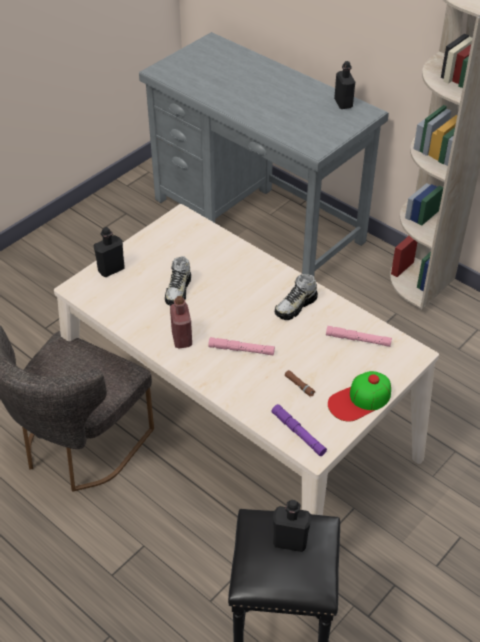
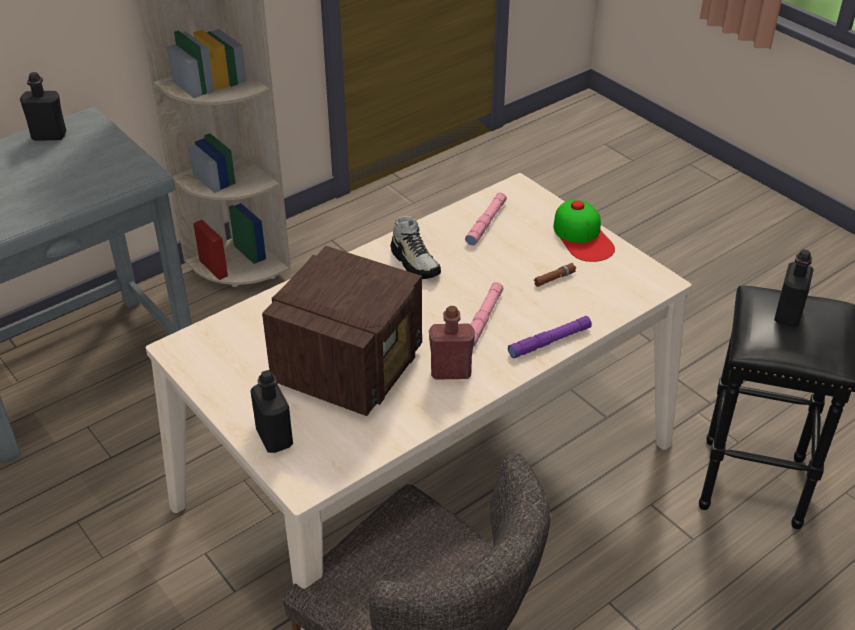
camera: 80 degrees left, 5 degrees down
shoe [165,256,191,306] -> radio [262,246,422,416]
purple flashlight [271,404,327,456] -> purple flashlight moved to [508,316,592,358]

